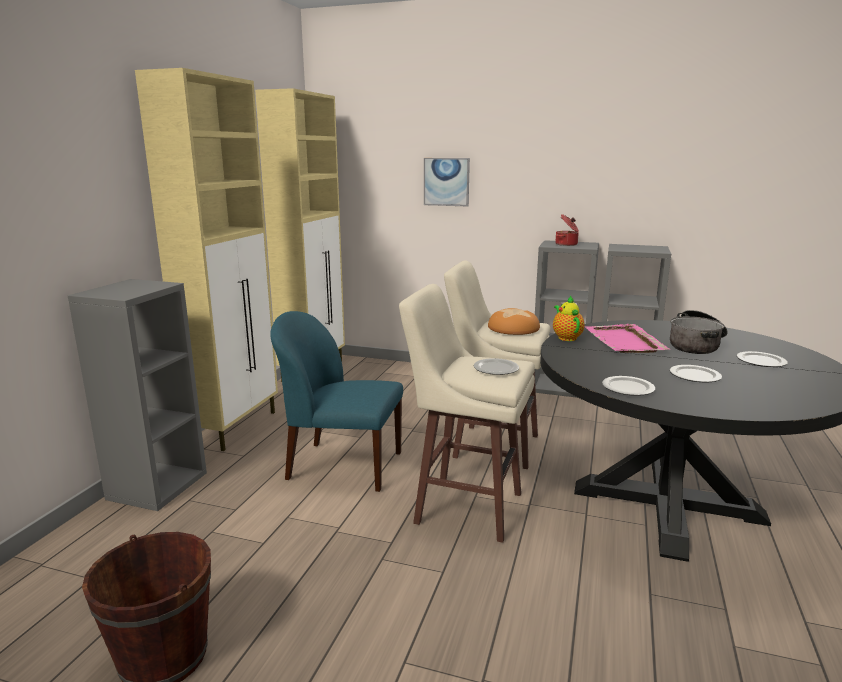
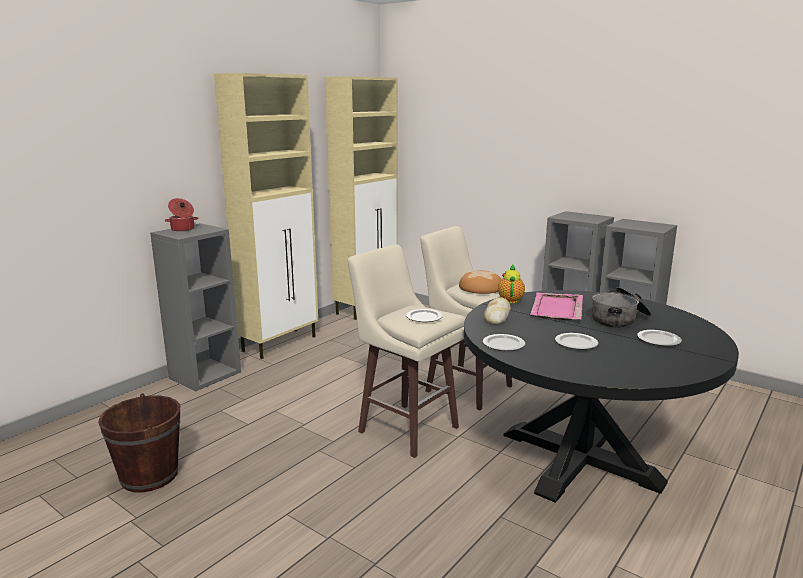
camera: 20 degrees right, 0 degrees up
blue chair [270,311,403,492] -> none
picture [424,158,470,206] -> none
cooking pot [555,214,579,246] -> cooking pot moved to [165,198,199,231]
none -> bread [484,297,511,325]

